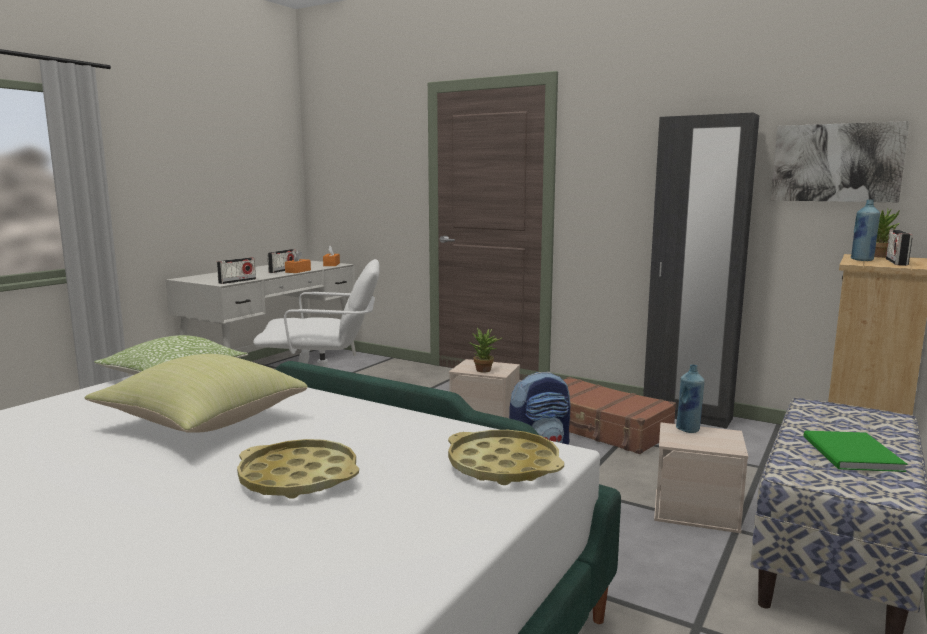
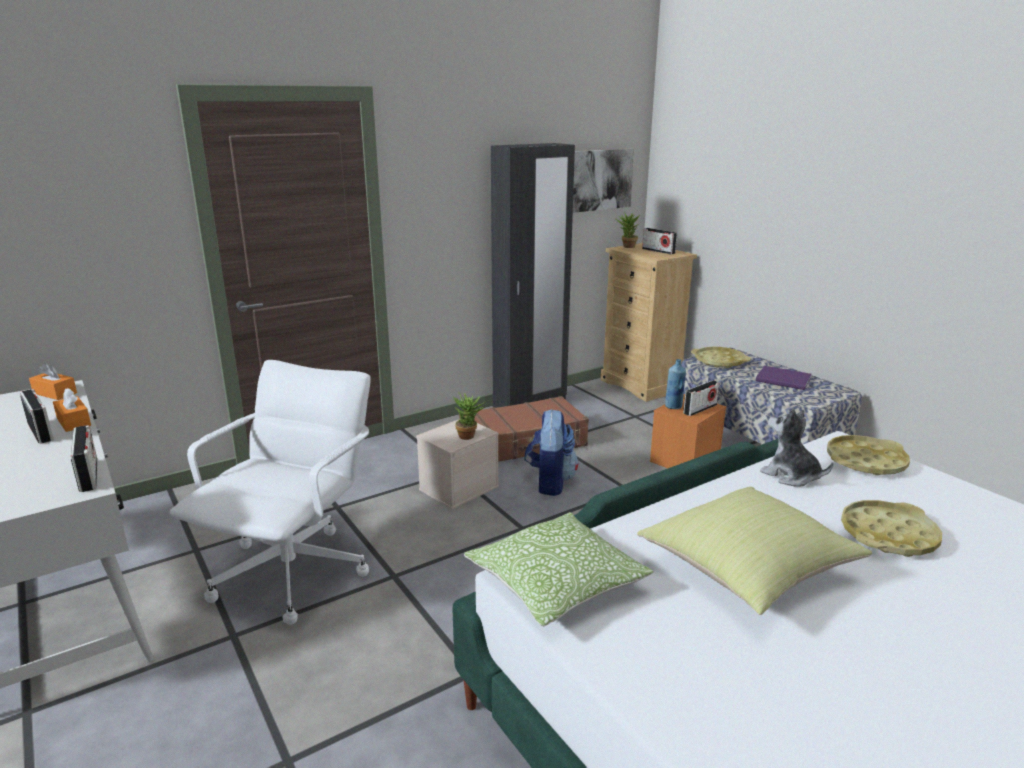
camera: 65 degrees left, 10 degrees up
beige storage box [654,422,748,533] -> orange storage box [650,394,726,468]
green book [804,431,907,472] -> purple book [756,366,812,390]
blue bottle [851,200,880,261] -> none
none -> radio [683,380,719,416]
none -> yellow tray [691,347,751,368]
none -> plush toy [760,408,833,487]

